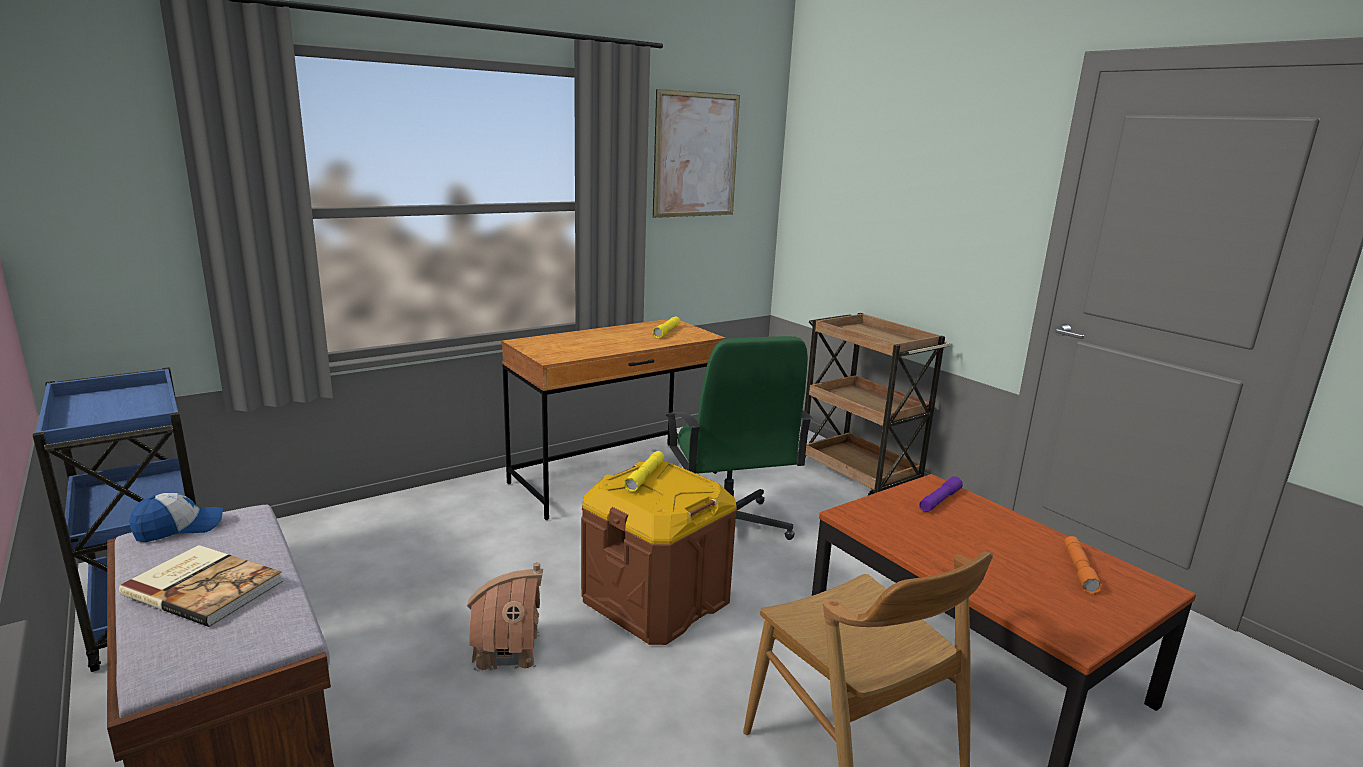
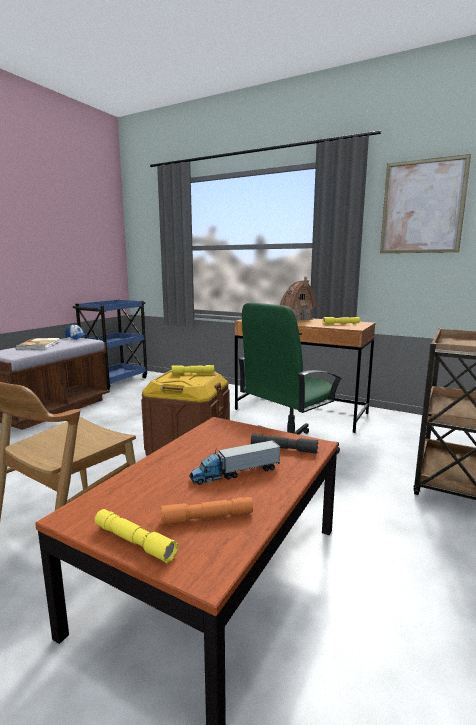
camera: 65 degrees right, 5 degrees down
toy house [467,562,543,675] -> toy house moved to [280,277,316,321]
purple flashlight [919,476,963,512] -> grey flashlight [251,434,318,454]
none -> yellow flashlight [95,509,178,563]
none -> toy truck [189,440,281,485]

